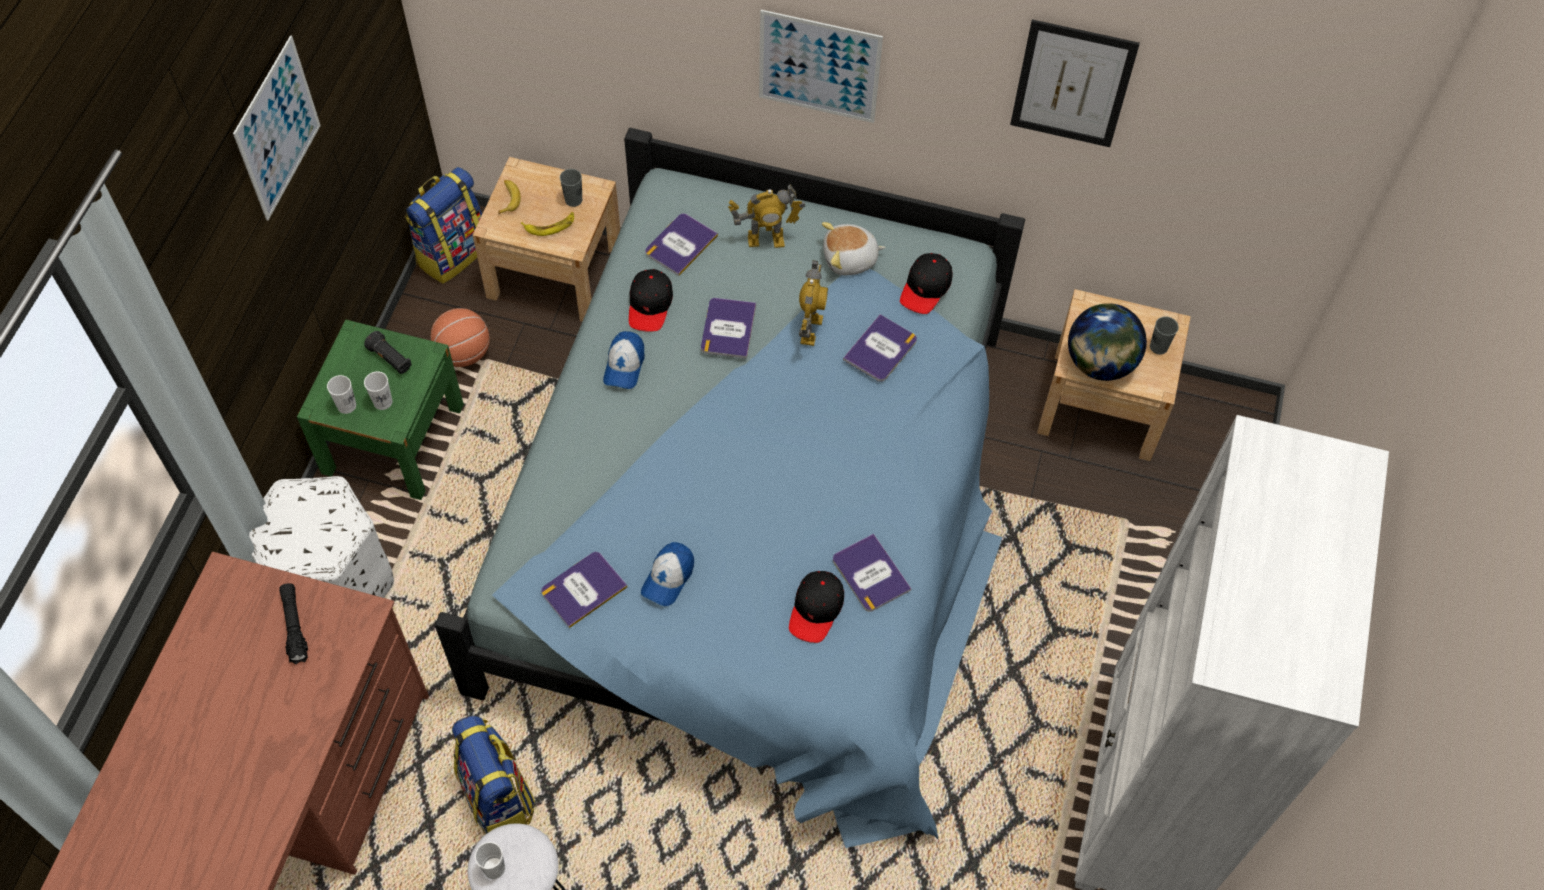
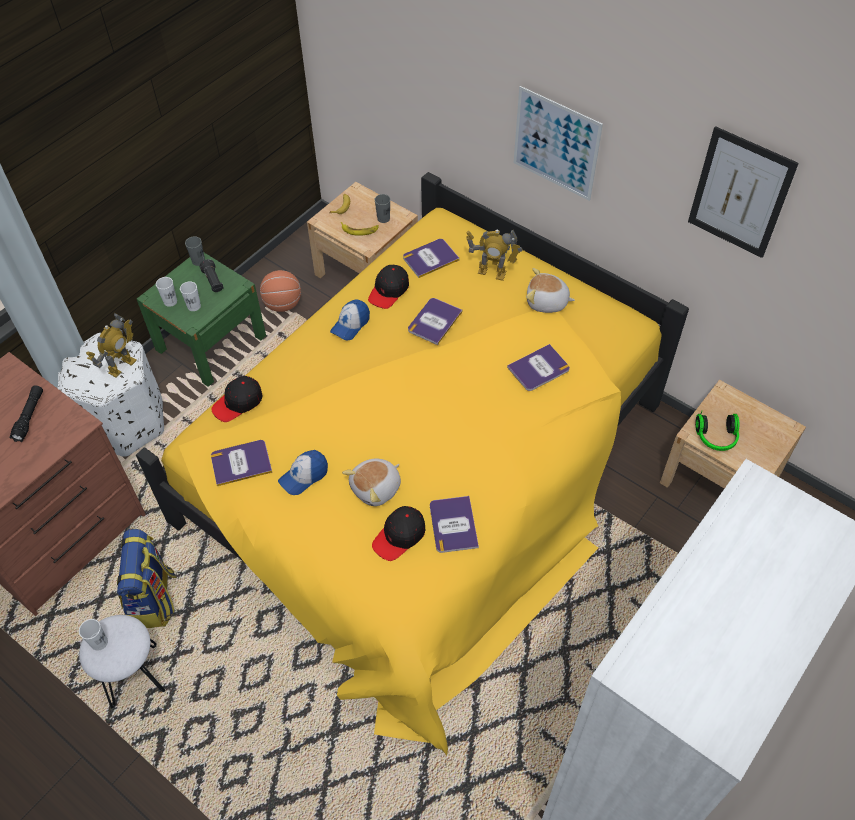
camera: 25 degrees right, 5 degrees down
picture [233,35,321,221] -> none
backpack [405,167,482,284] -> none
blue bed [435,128,1025,848] -> yellow bed [136,172,689,756]
toy robot [799,260,828,346] -> toy robot moved to [86,313,137,378]
black cap [900,253,953,314] -> black cap moved to [211,376,263,422]
globe [1068,303,1147,381] -> headphones [695,411,739,451]
grey cup [1150,316,1179,355] -> grey cup moved to [185,236,205,266]
none -> plush toy [342,459,401,506]

